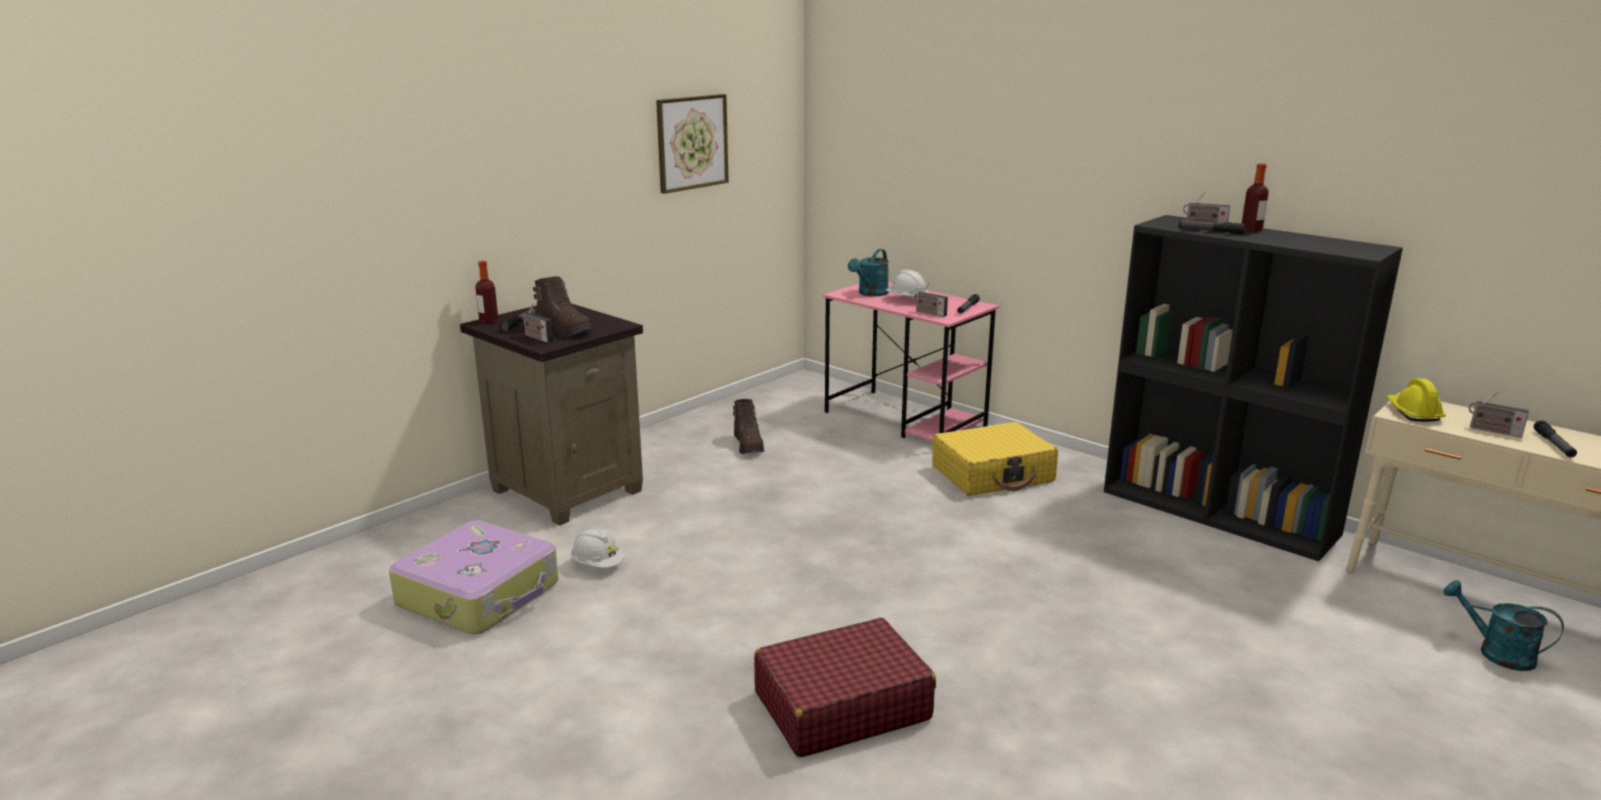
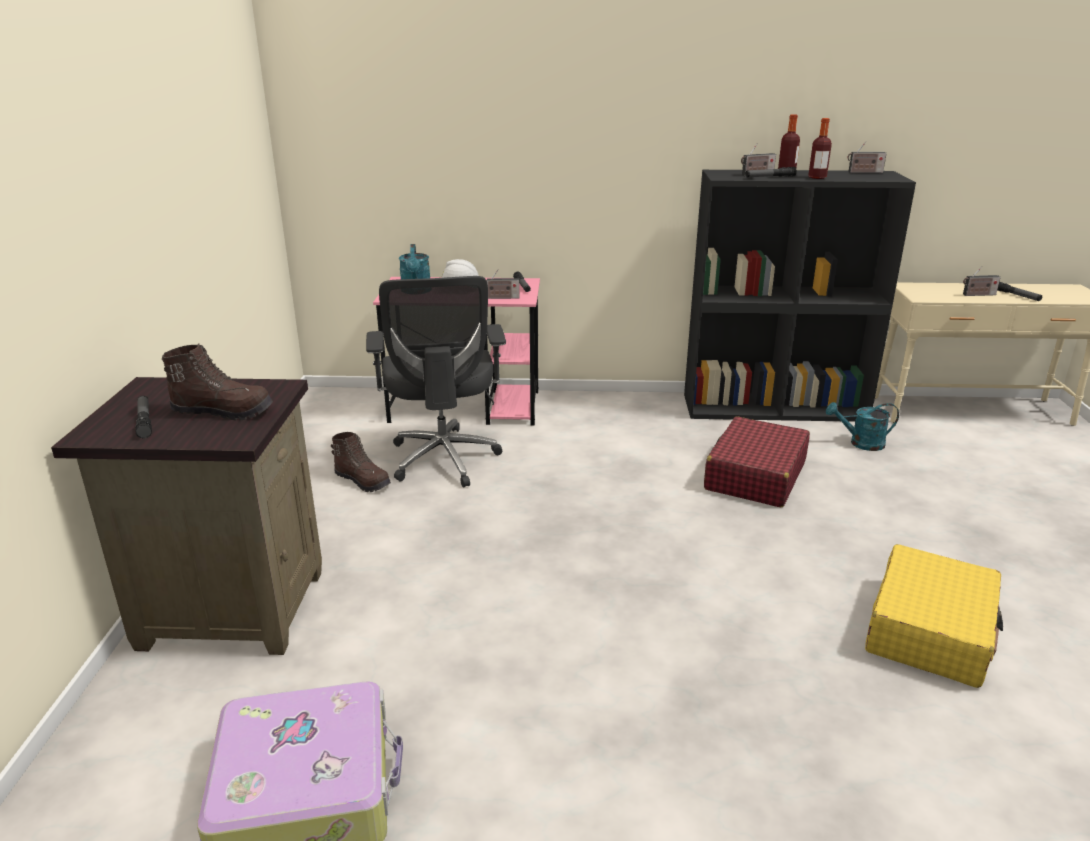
camera: 40 degrees left, 5 degrees up
bottle [475,261,498,323] -> bottle moved to [808,118,832,179]
radio [523,303,553,343] -> radio moved to [848,141,887,173]
white hard hat [571,527,625,568] -> none
picture [656,94,729,194] -> none
red suitcase [754,618,936,758] -> red suitcase moved to [704,416,810,507]
yellow suitcase [932,422,1058,496] -> yellow suitcase moved to [865,544,1003,688]
yellow hard hat [1386,378,1446,421] -> none
turquoise watering can [1443,580,1564,671] -> turquoise watering can moved to [826,402,899,451]
none -> office chair [366,276,506,487]

